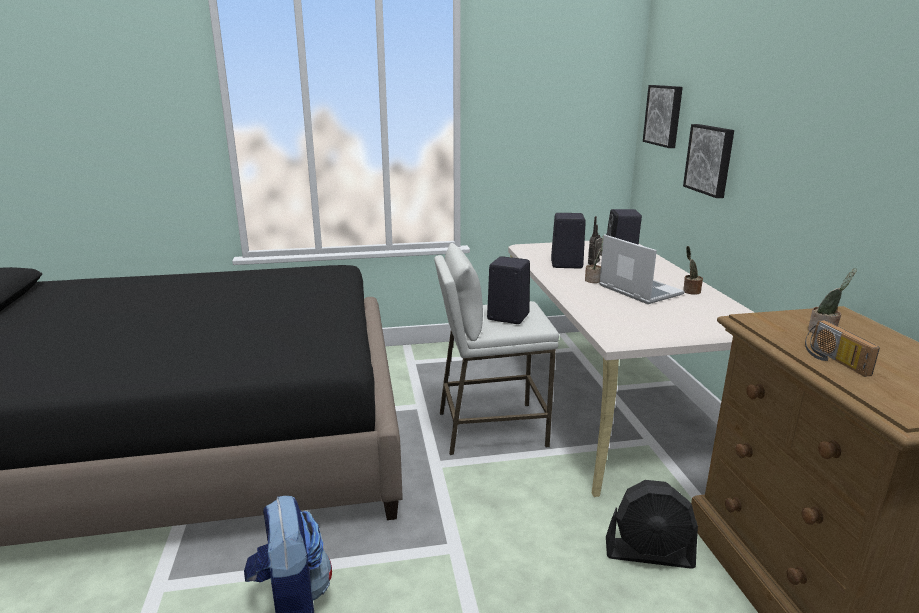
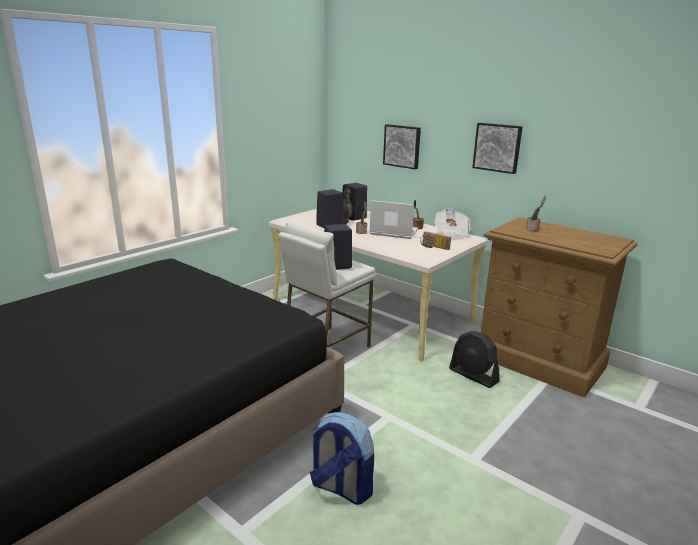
camera: 40 degrees left, 0 degrees up
black fan [606,480,698,569] -> black fan turned 75 degrees clockwise [449,331,500,388]
picture [643,85,683,148] -> picture moved to [472,123,523,174]
radio [805,320,880,377] -> radio moved to [420,231,451,250]
none -> newspaper [434,208,470,241]

